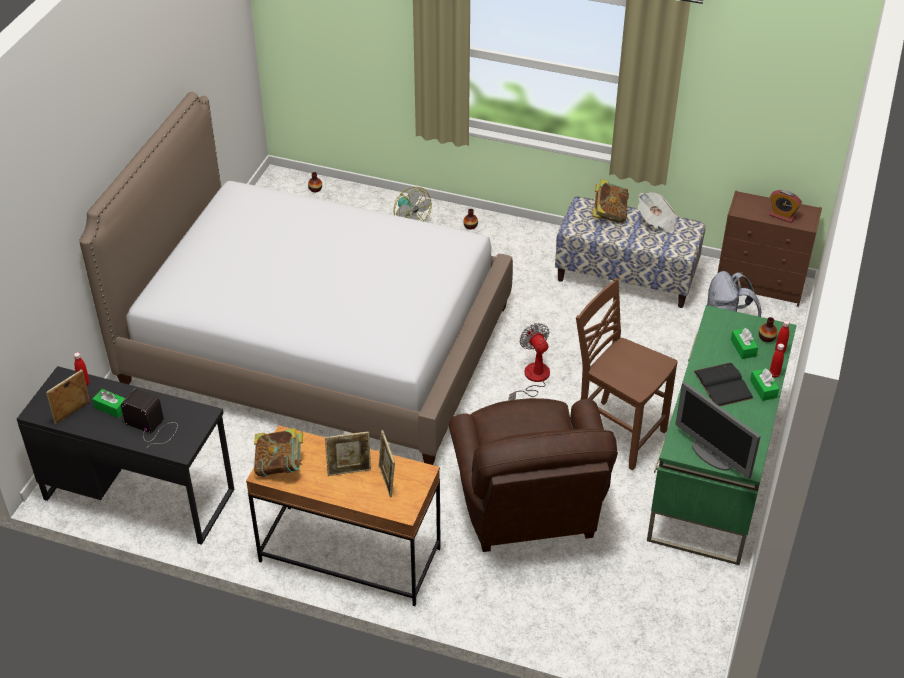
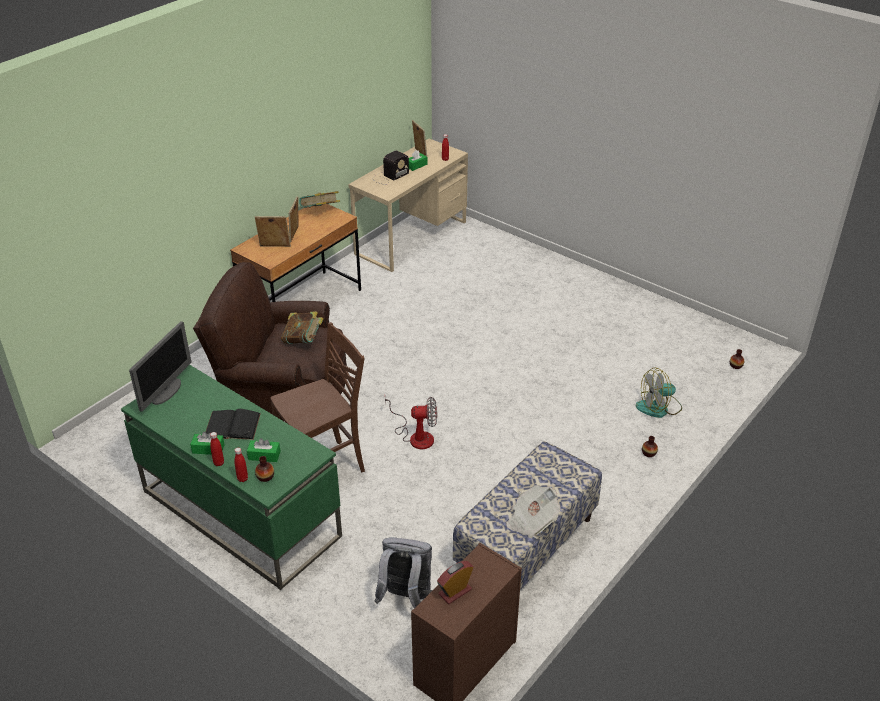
camera: 110 degrees right, 5 degrees down
black desk [17,366,234,545] -> beige desk [348,139,468,272]
bed [79,92,513,465] -> none
book [592,179,629,223] -> book moved to [281,311,324,344]
monitor [675,382,761,479] -> monitor turned 135 degrees clockwise [129,321,191,412]

